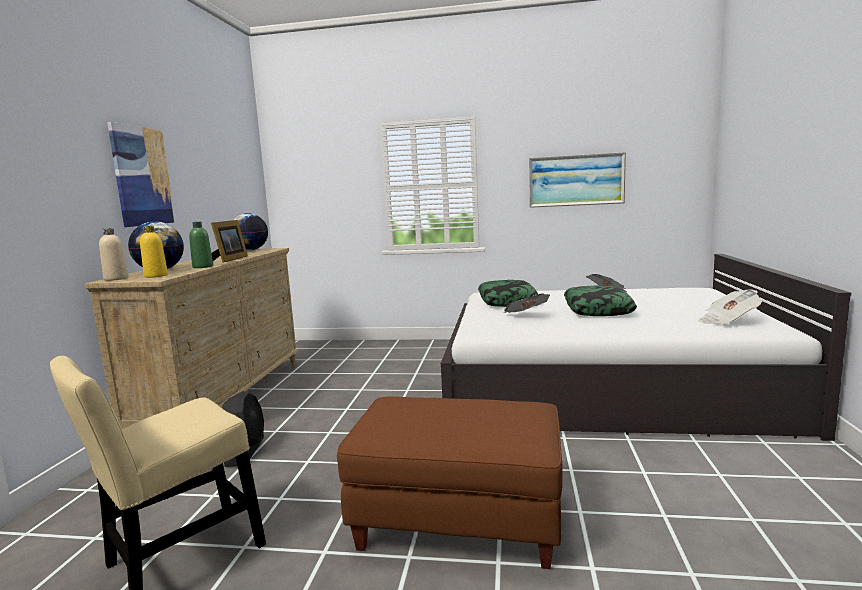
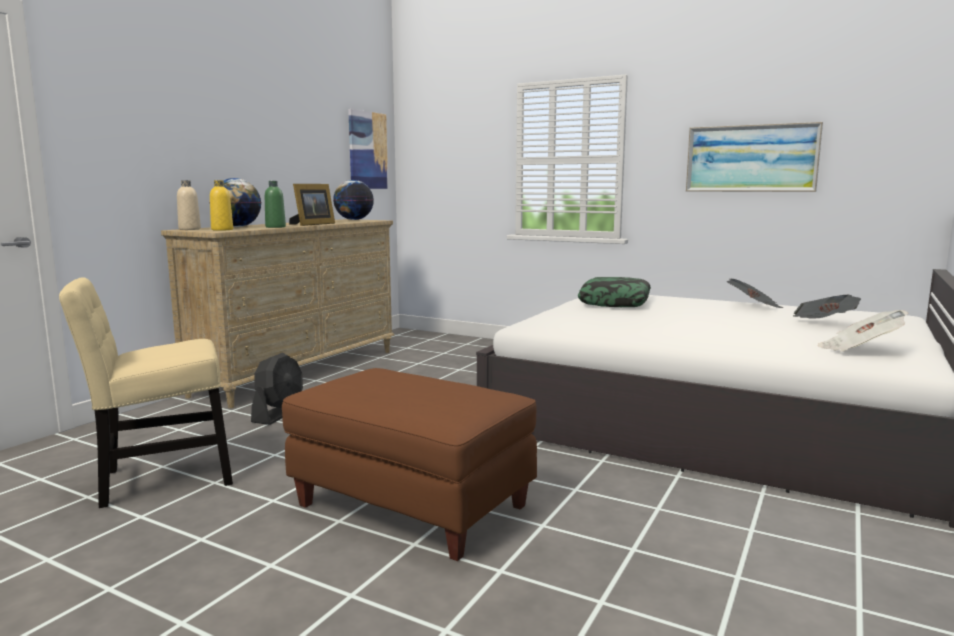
camera: 20 degrees right, 0 degrees up
picture [107,122,175,227] -> picture moved to [348,109,388,189]
newspaper [504,293,550,313] -> newspaper moved to [793,295,861,319]
pillow [564,286,637,316] -> none

